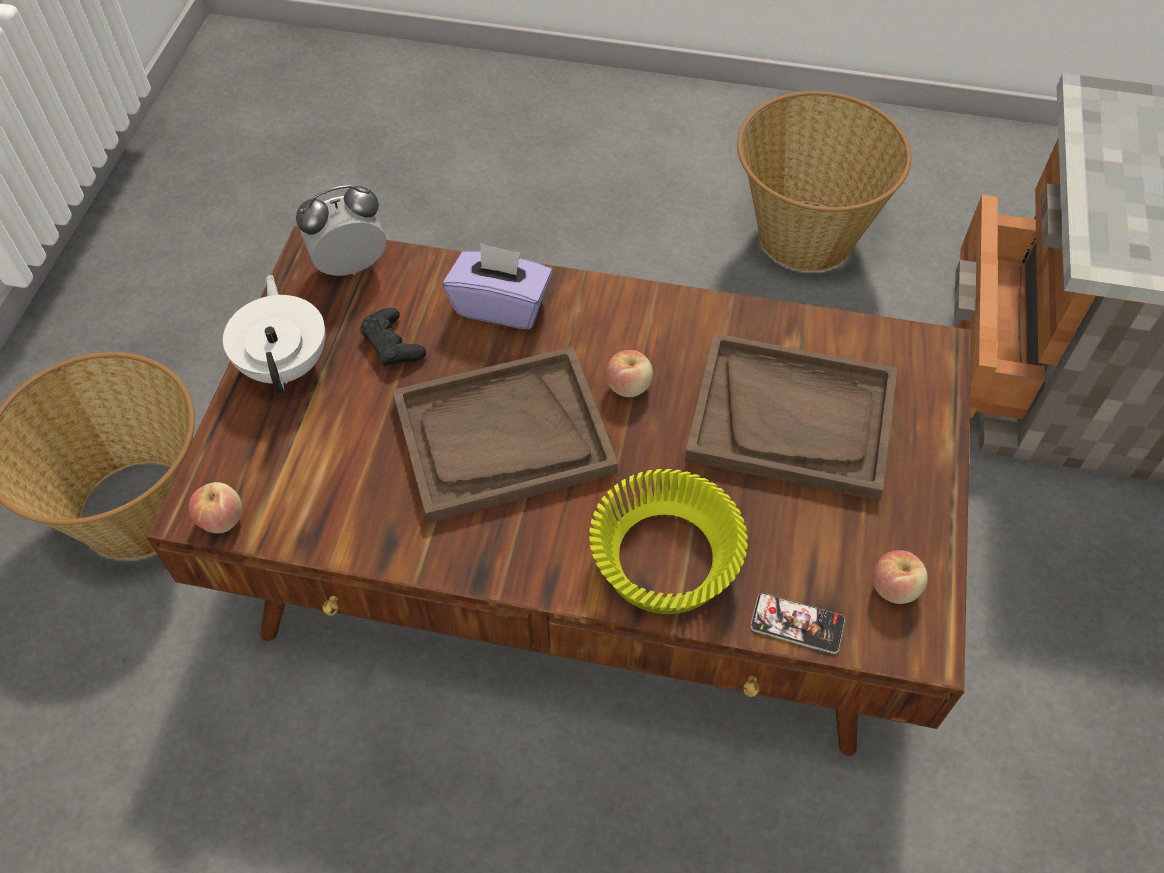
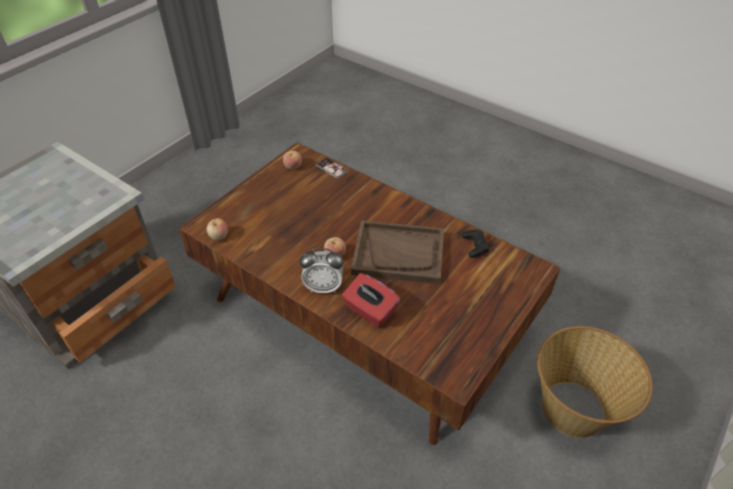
camera: 155 degrees left, 10 degrees down
apple [189,482,242,533] -> apple moved to [207,218,228,240]
white teapot [223,275,325,394] -> none
alarm clock [296,185,386,276] -> alarm clock moved to [300,248,344,293]
black game controller [359,308,426,367] -> black game controller moved to [462,229,490,258]
purple tissue box [443,242,552,330] -> red tissue box [342,273,400,327]
yellow bowl [589,469,748,614] -> none
brown tray [685,333,898,501] -> none
basket [737,91,911,271] -> none

